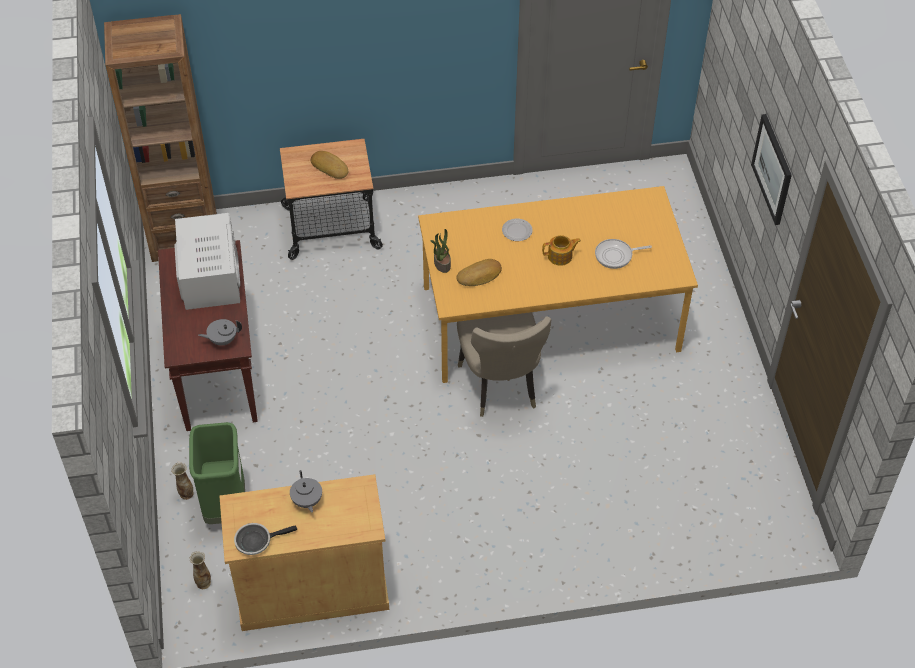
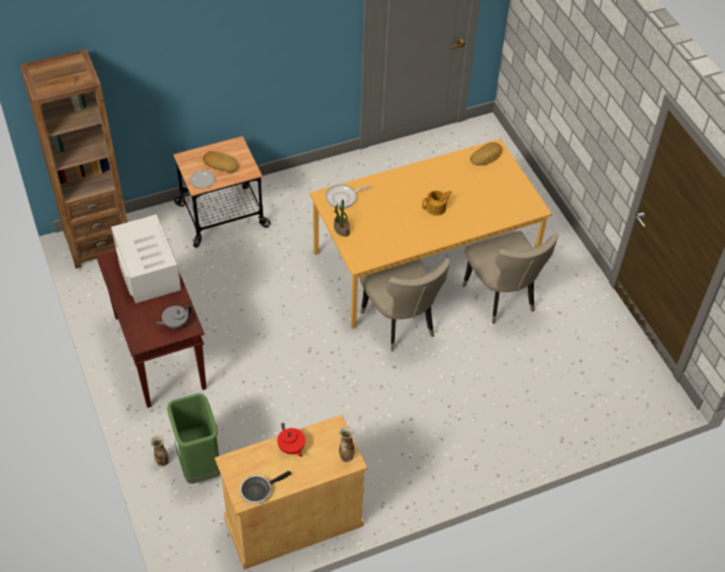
camera: 15 degrees left, 0 degrees up
vase [190,551,211,589] -> vase moved to [339,426,355,462]
grey teapot [290,470,322,512] -> red teapot [277,423,305,457]
bread [456,259,502,286] -> bread moved to [470,142,502,166]
plate [502,219,533,241] -> plate moved to [190,170,215,189]
frying pan [595,239,652,269] -> frying pan moved to [326,184,371,209]
picture [751,114,792,225] -> none
none -> beige chair [462,231,559,324]

